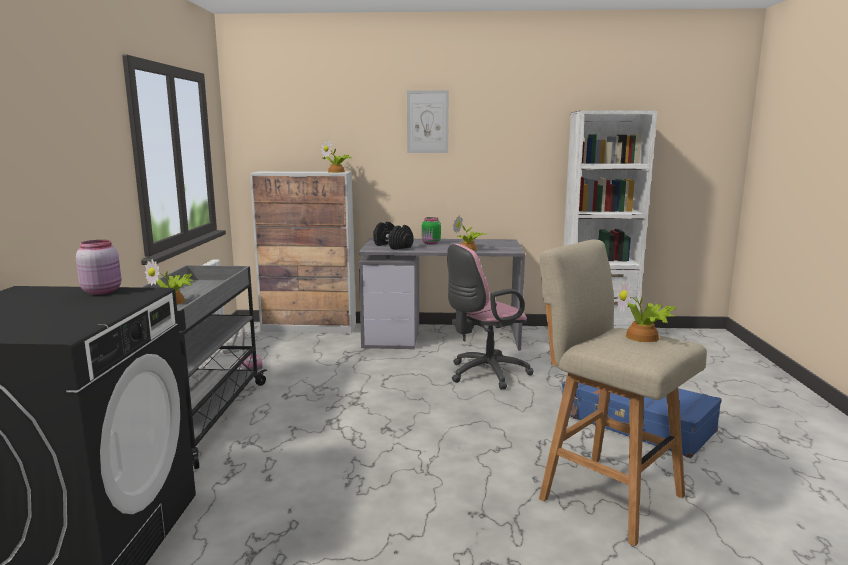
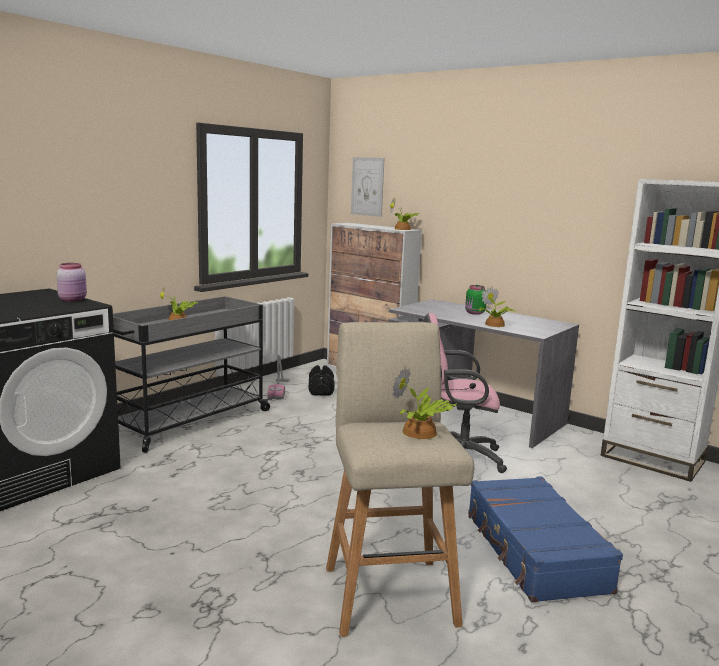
camera: 35 degrees right, 0 degrees up
black dumbbell [374,222,414,250] -> black dumbbell moved to [309,365,335,396]
picture [407,90,449,153] -> picture moved to [351,157,385,217]

